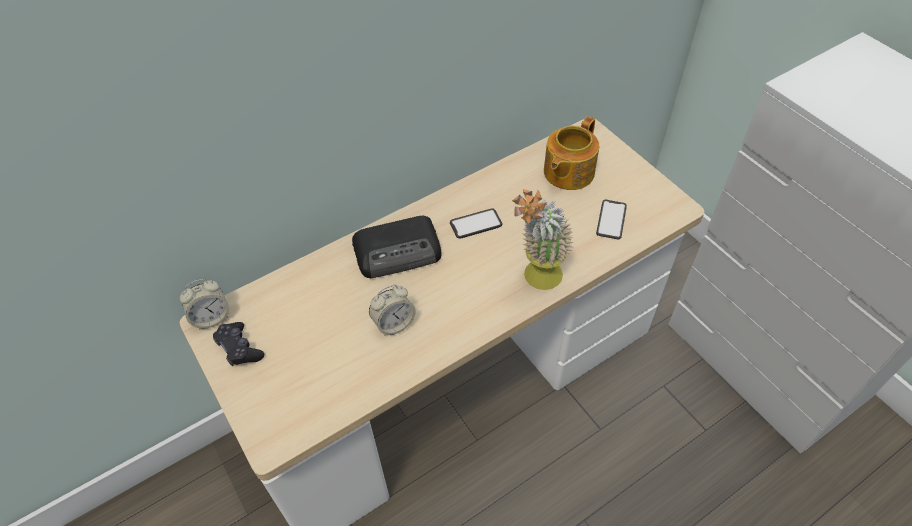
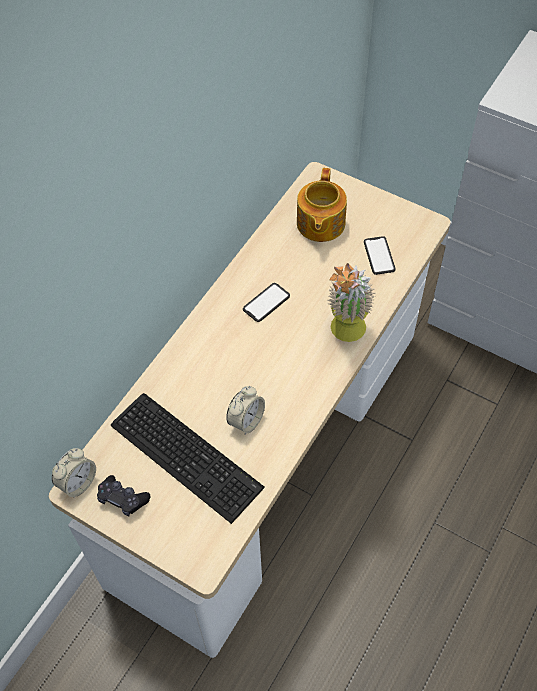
camera: 25 degrees left, 5 degrees up
radio [352,216,441,278] -> none
none -> keyboard [110,393,265,524]

